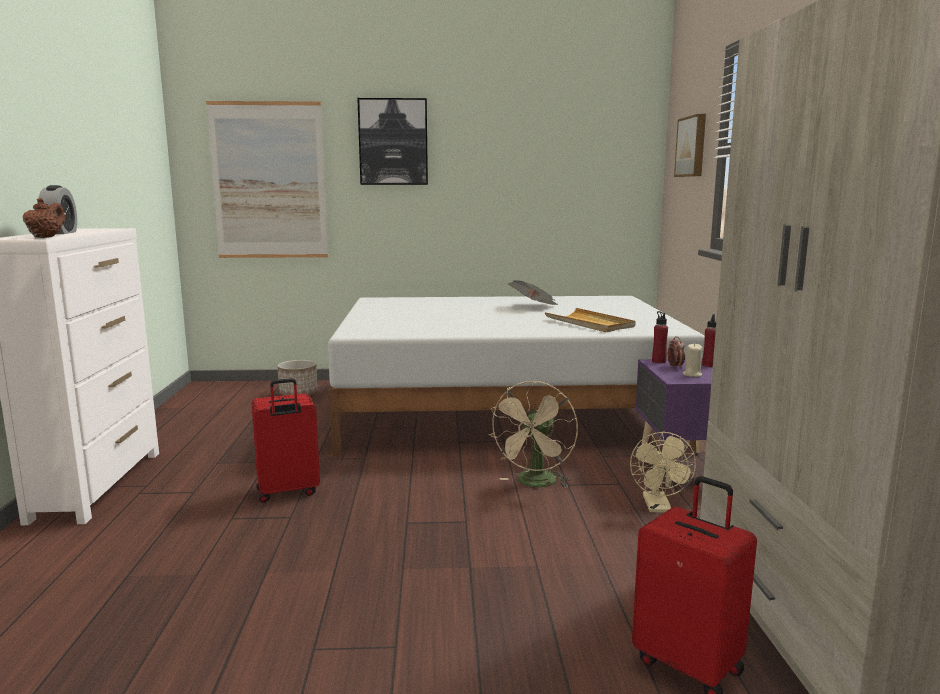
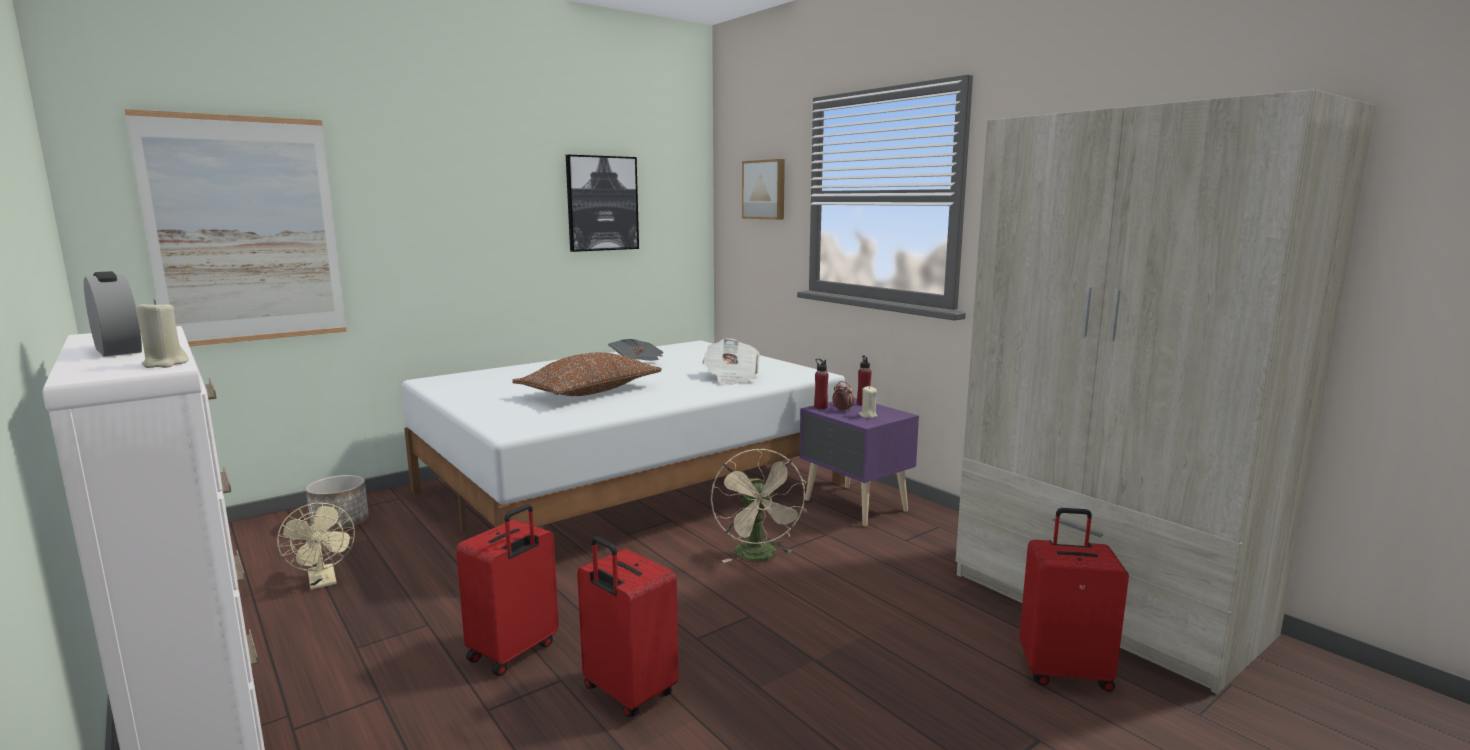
camera: 35 degrees left, 0 degrees up
brown teapot [23,198,65,238] -> beige candle [136,300,189,368]
picture [357,98,428,185] -> picture moved to [566,155,639,252]
beige tray [545,308,636,332] -> newspaper [702,338,760,385]
beige fan [630,432,696,513] -> beige fan moved to [277,503,355,590]
none -> brown pillow [512,352,662,396]
none -> red suitcase [577,536,679,717]

